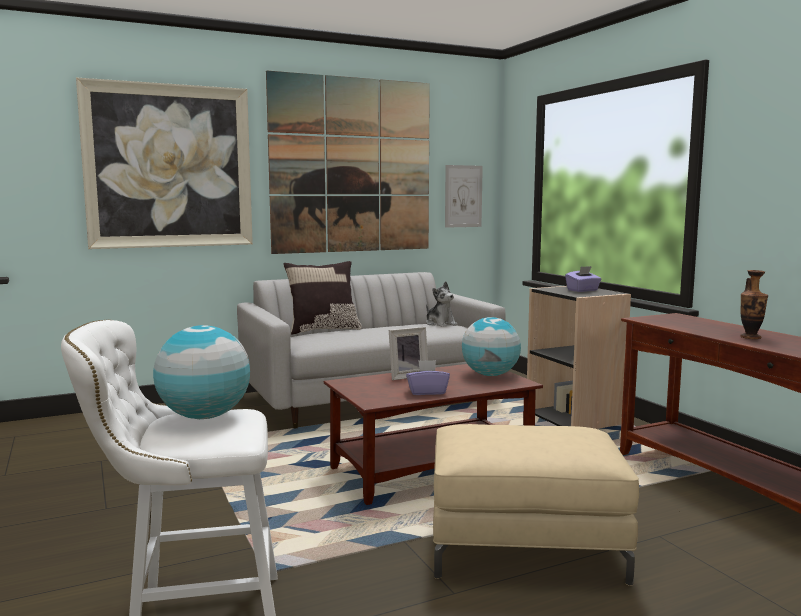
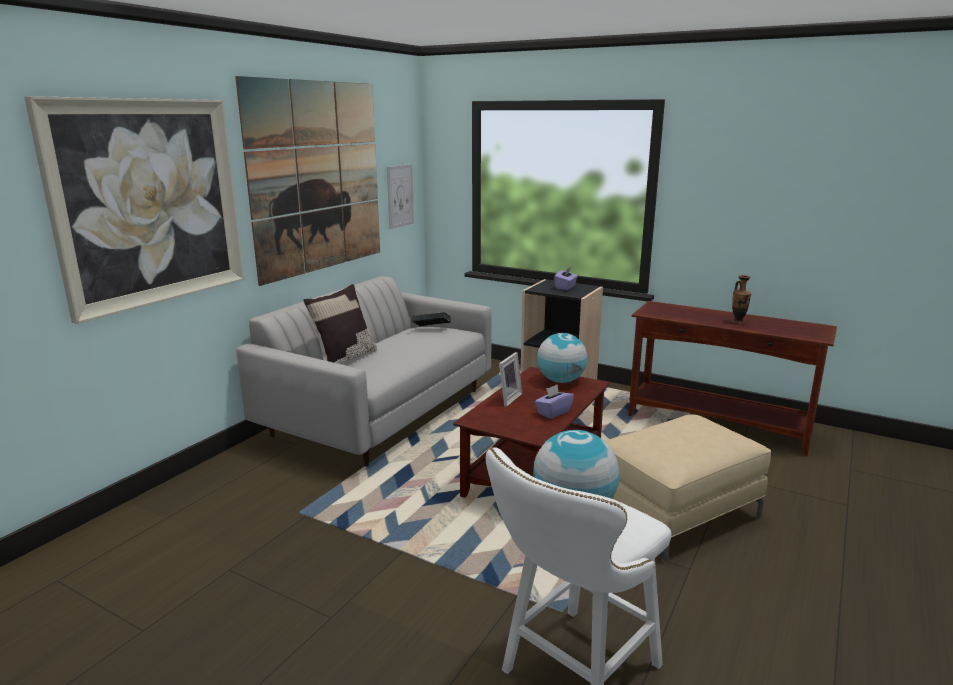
camera: 35 degrees left, 10 degrees up
plush toy [426,281,458,327] -> book [412,312,451,326]

